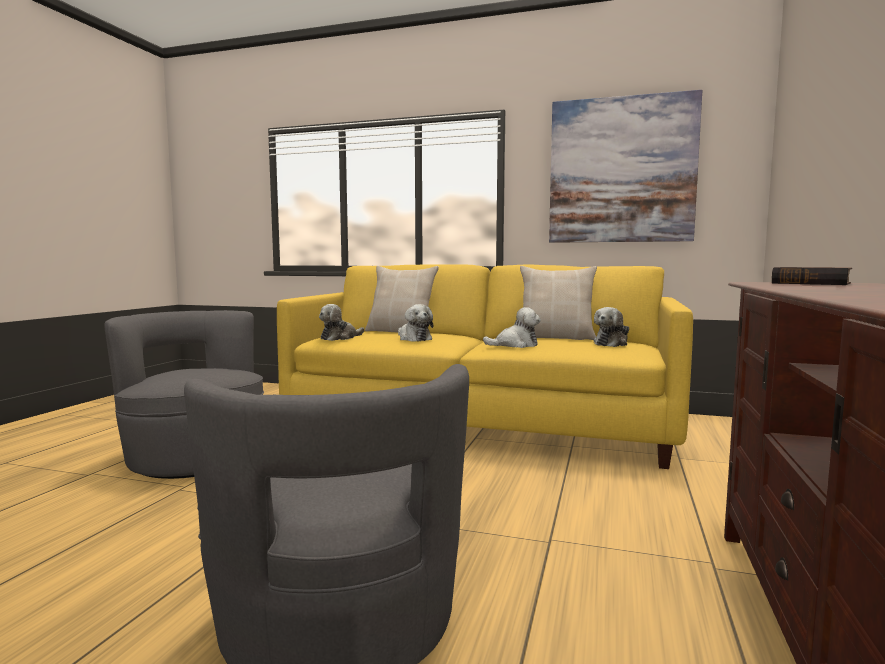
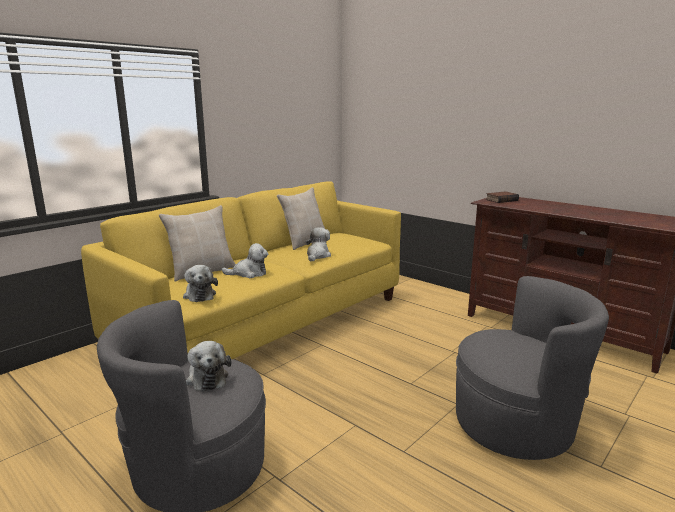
camera: 65 degrees left, 10 degrees up
picture [549,90,702,243] -> none
plush toy [594,307,629,347] -> plush toy moved to [186,341,231,392]

